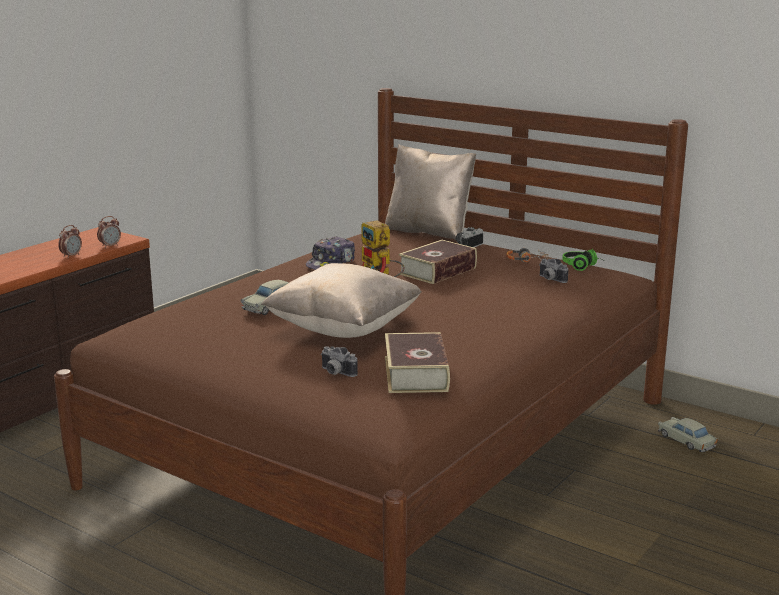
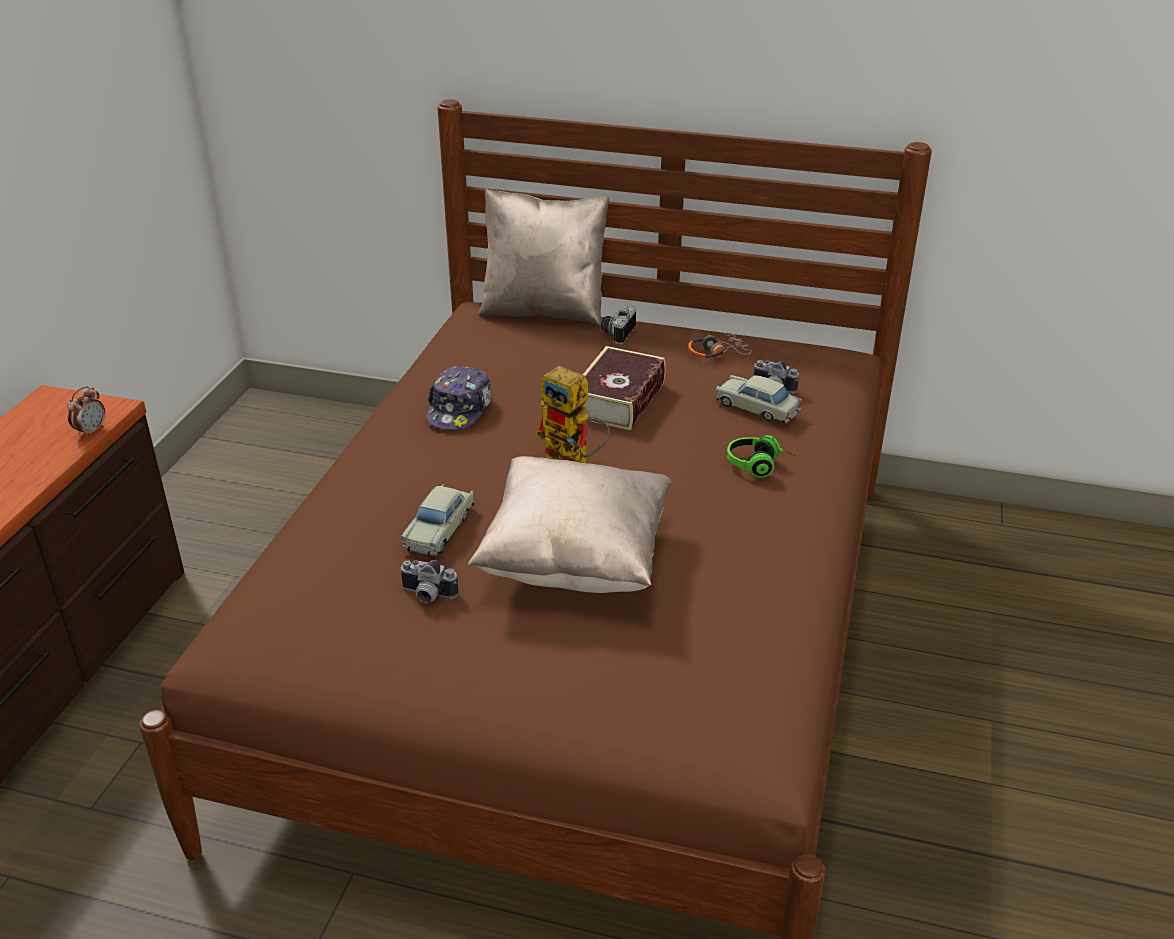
camera: 20 degrees left, 15 degrees up
alarm clock [58,225,82,257] -> none
camera [321,346,358,377] -> camera moved to [399,560,459,603]
book [385,332,450,393] -> none
headphones [562,249,605,271] -> headphones moved to [727,435,796,478]
beige toy car [658,417,718,452] -> beige toy car moved to [716,375,802,424]

